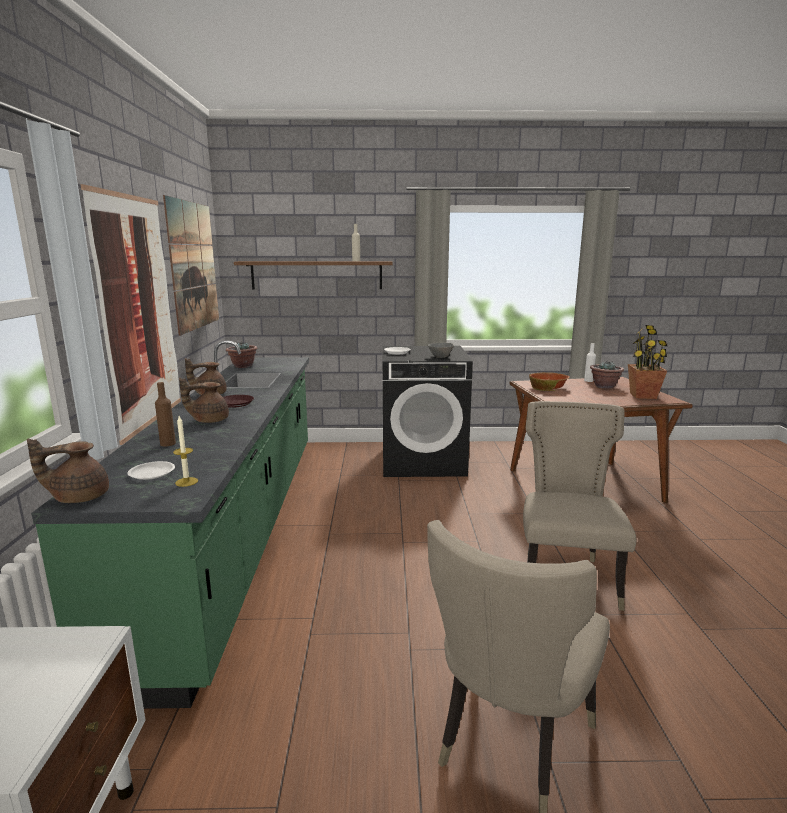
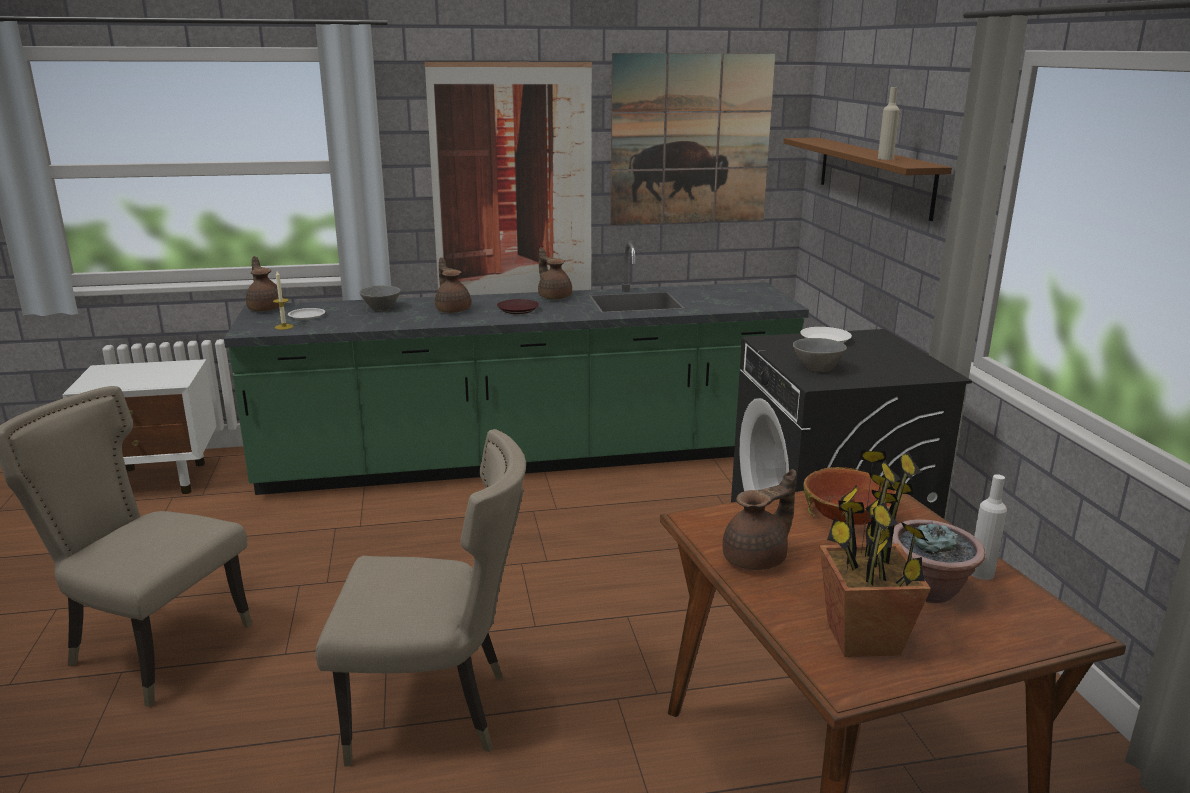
camera: 80 degrees right, 5 degrees up
brown bottle [155,382,176,446] -> grey bowl [360,285,401,311]
potted plant [226,342,257,368] -> none
none -> brown teapot [722,469,796,570]

